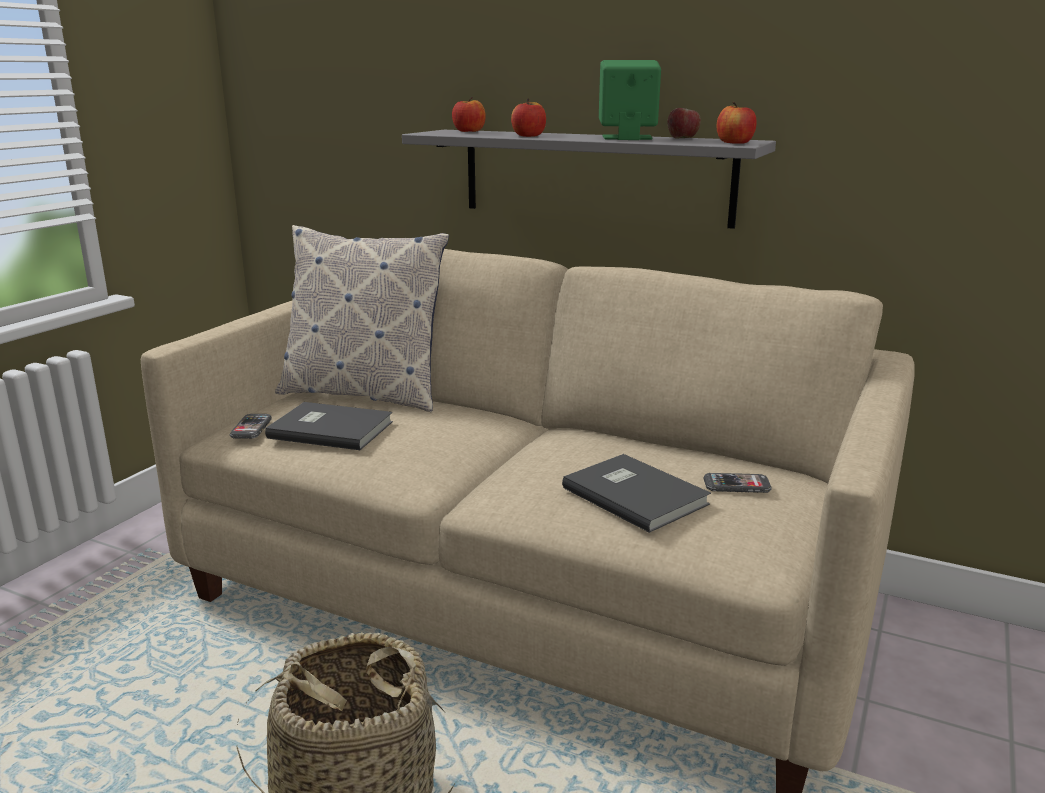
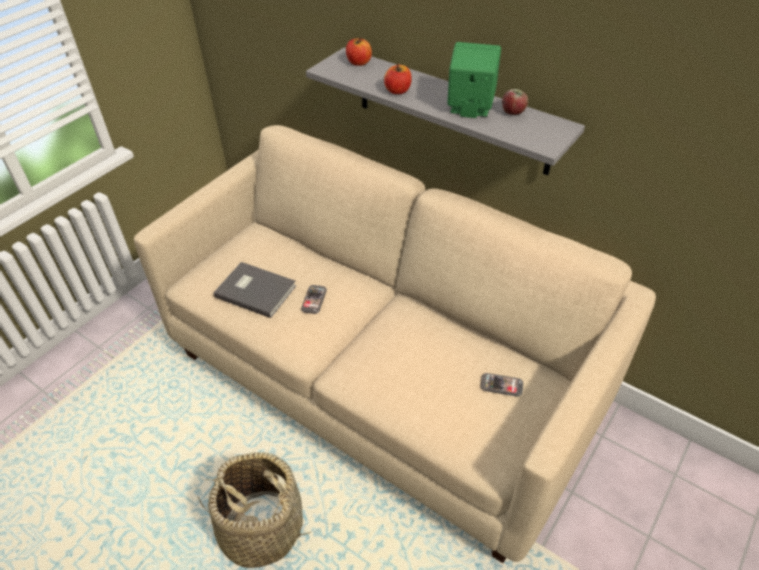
camera: 10 degrees right, 25 degrees up
phone [230,414,272,439] -> phone moved to [301,285,327,314]
pillow [275,225,449,412] -> none
grey book [562,454,711,533] -> none
apple [717,102,757,144] -> none

